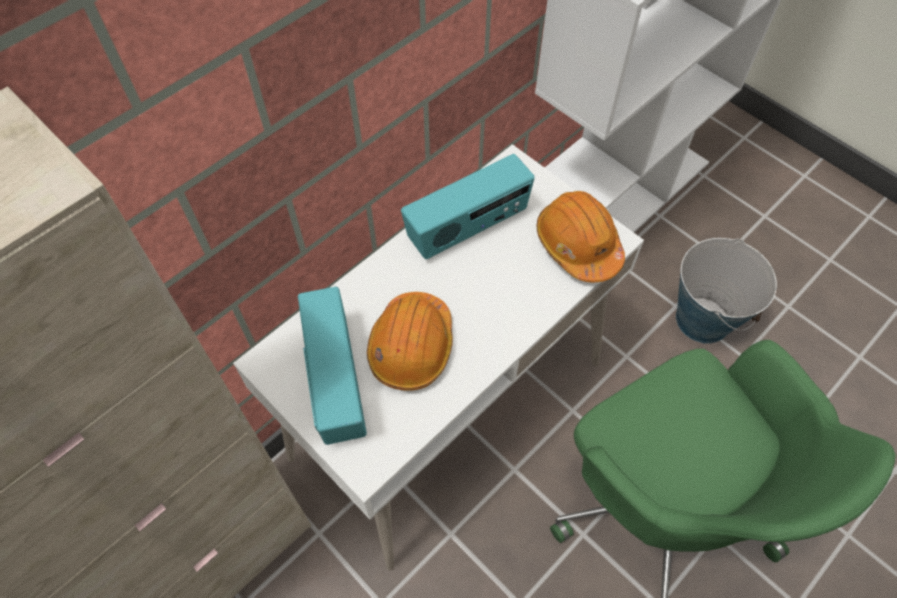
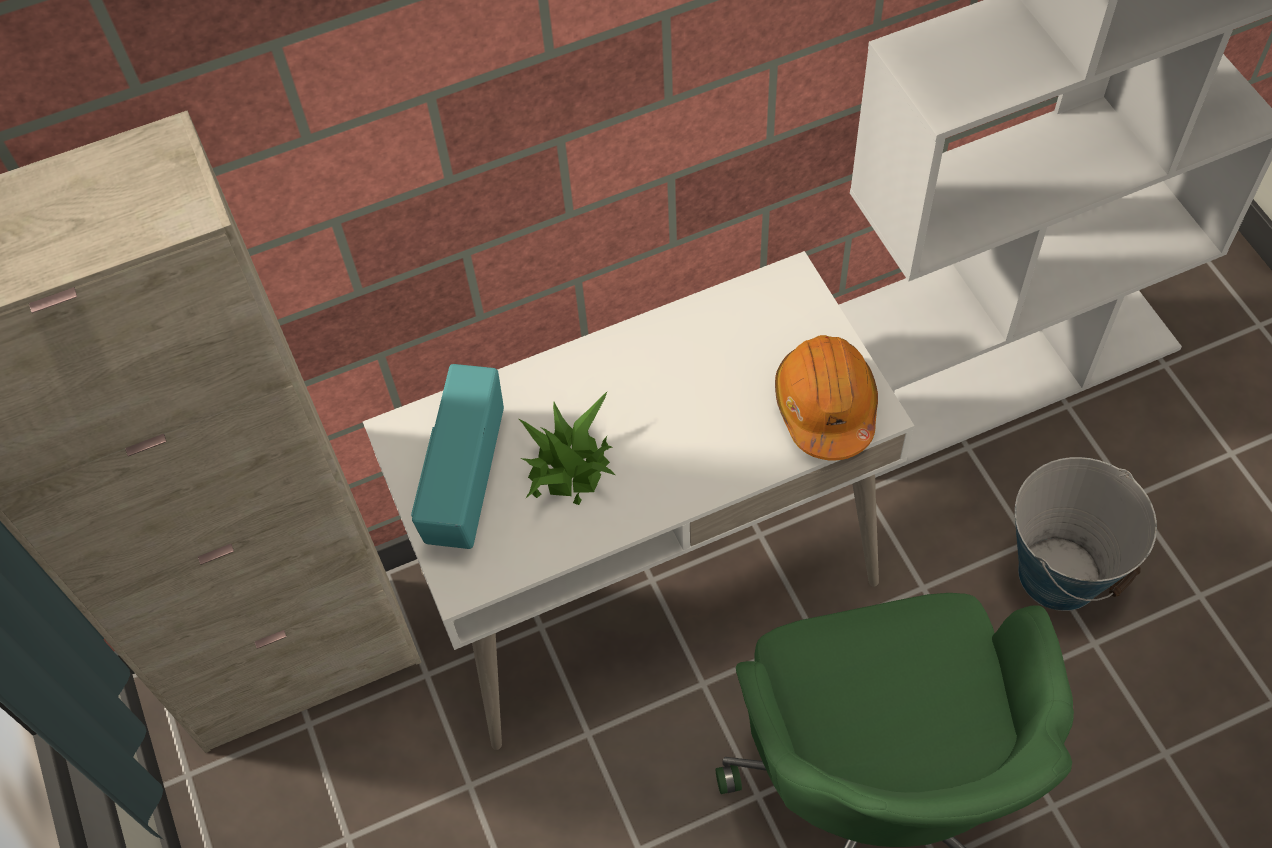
camera: 25 degrees right, 0 degrees up
orange hard hat [367,292,453,391] -> potted plant [519,392,615,505]
radio [401,154,535,259] -> none

